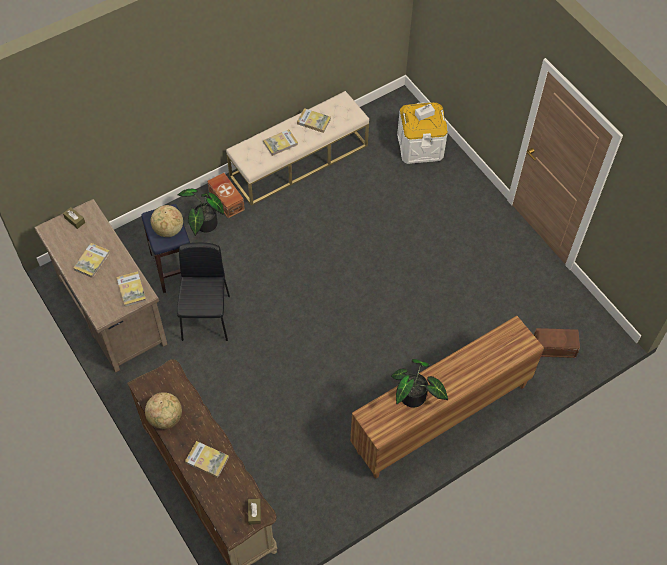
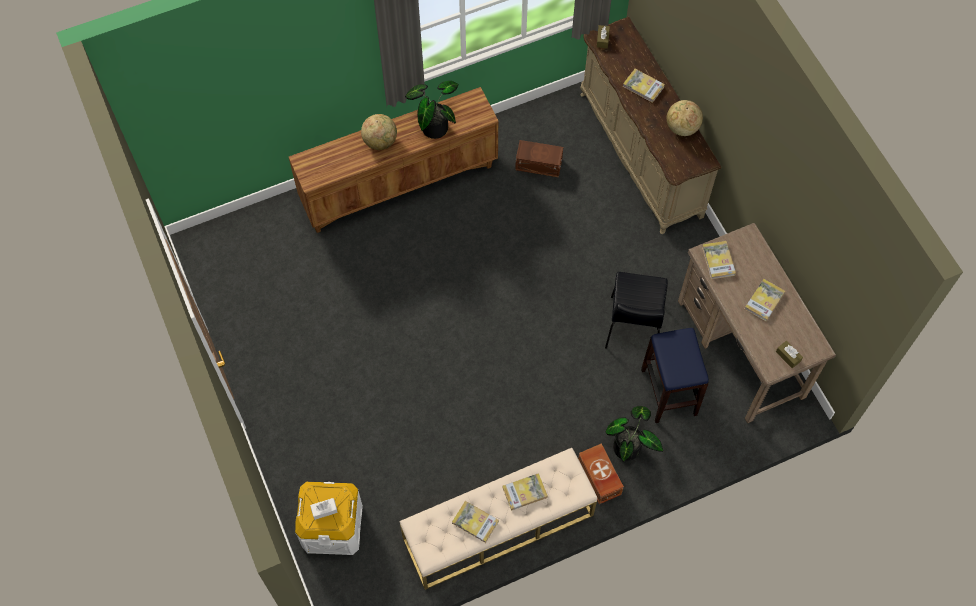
camera: 170 degrees left, 5 degrees up
globe [151,205,183,237] -> globe moved to [361,114,397,150]
brown storage box [534,328,580,358] -> brown storage box moved to [515,140,563,177]

